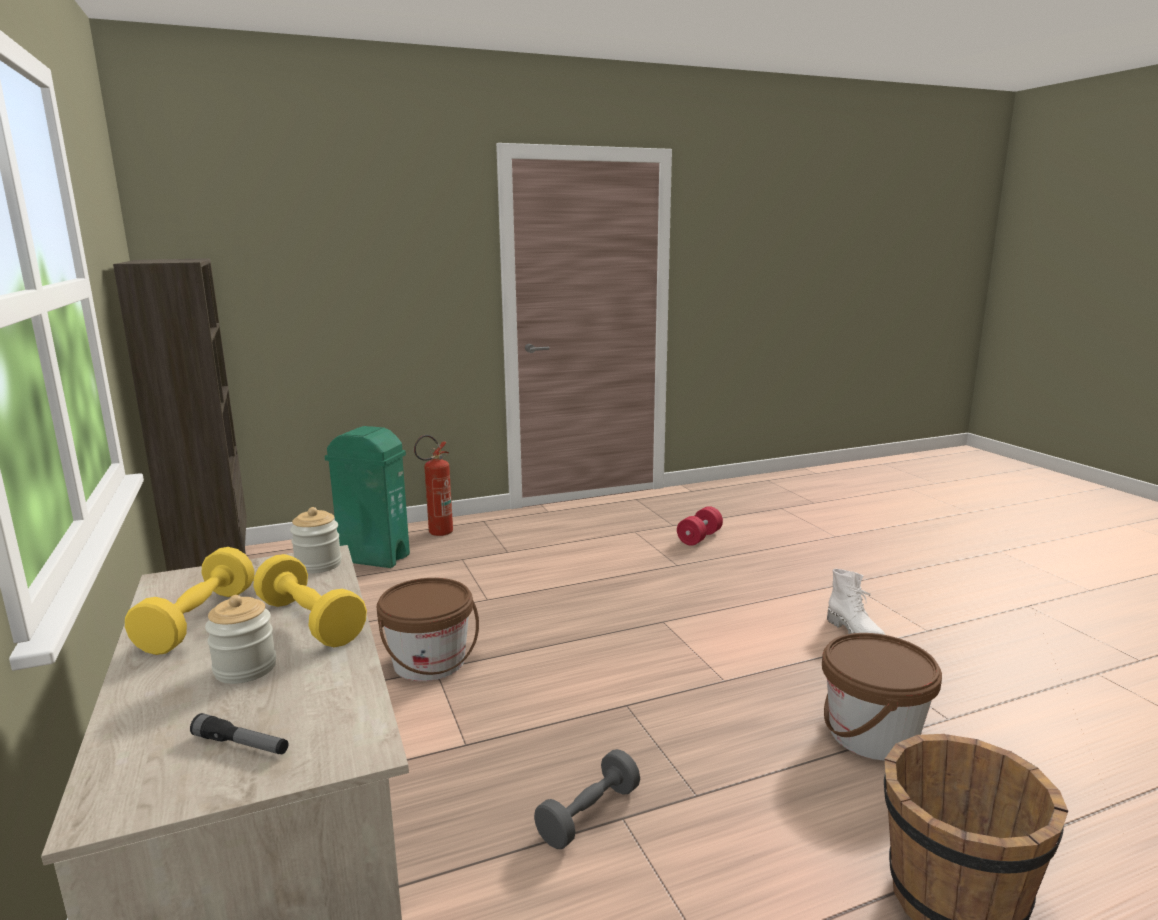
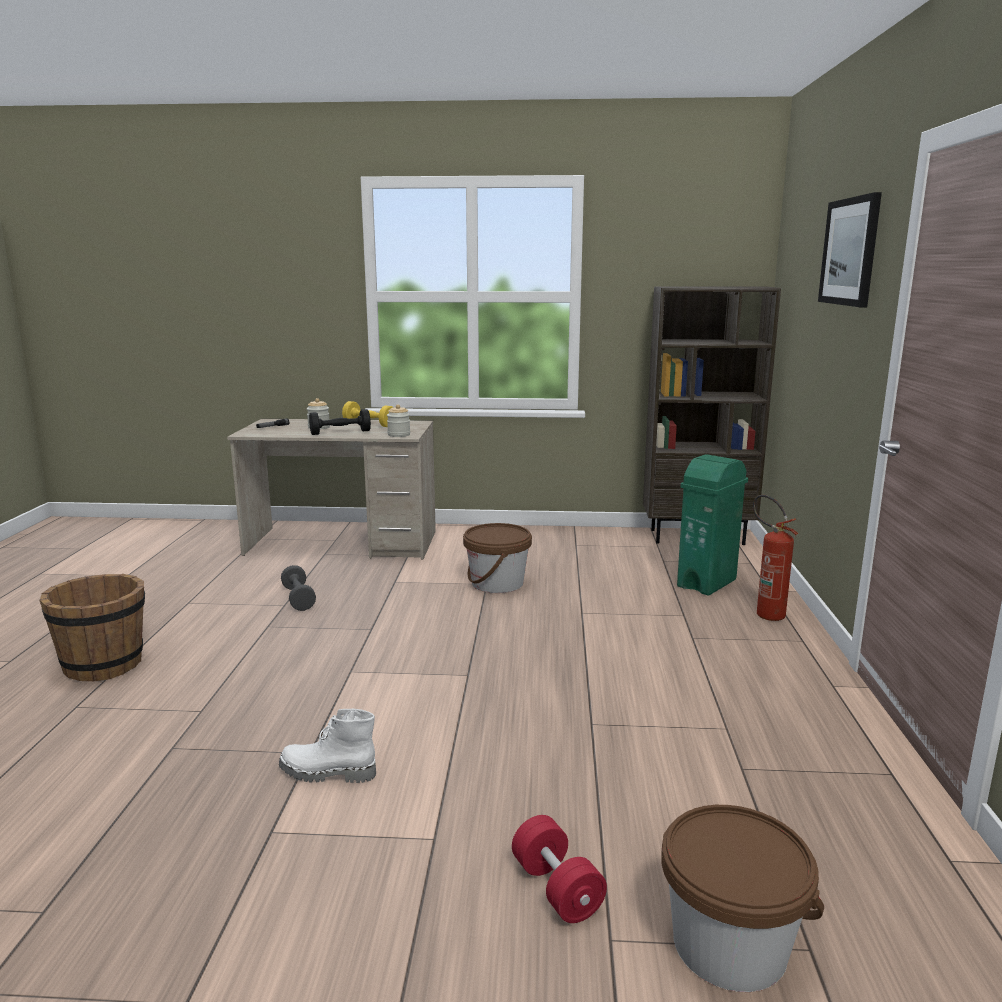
camera: 115 degrees right, 0 degrees up
yellow dumbbell [253,554,367,647] -> black dumbbell [309,409,371,435]
red dumbbell [677,506,723,546] -> red dumbbell moved to [512,815,607,923]
brown bucket [822,633,942,761] -> brown bucket moved to [661,805,824,992]
none -> picture [818,192,882,307]

